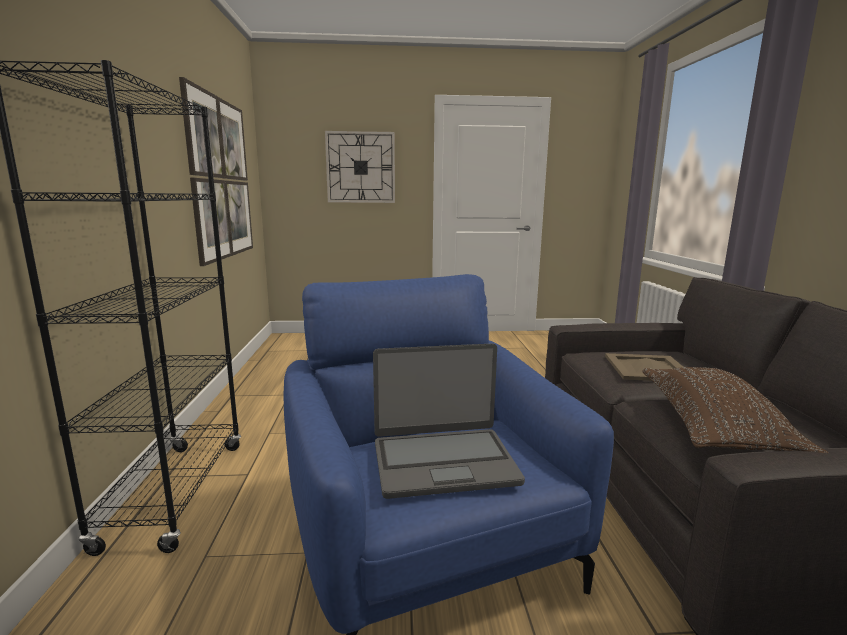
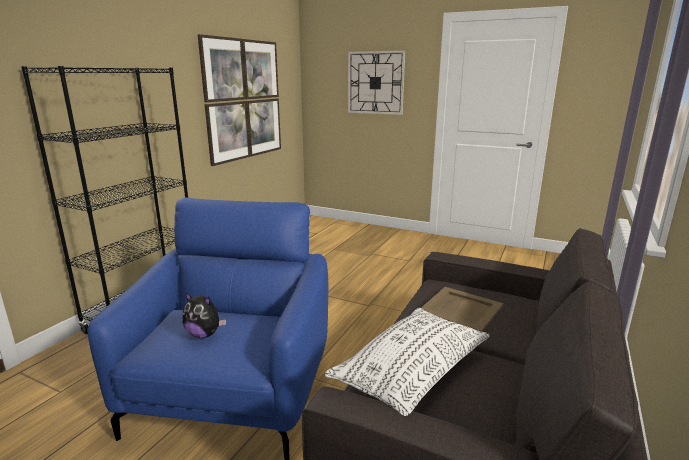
camera: 30 degrees right, 5 degrees up
laptop [373,343,525,499] -> plush toy [183,292,226,338]
brown pillow [642,367,828,453] -> white pillow [325,308,490,416]

